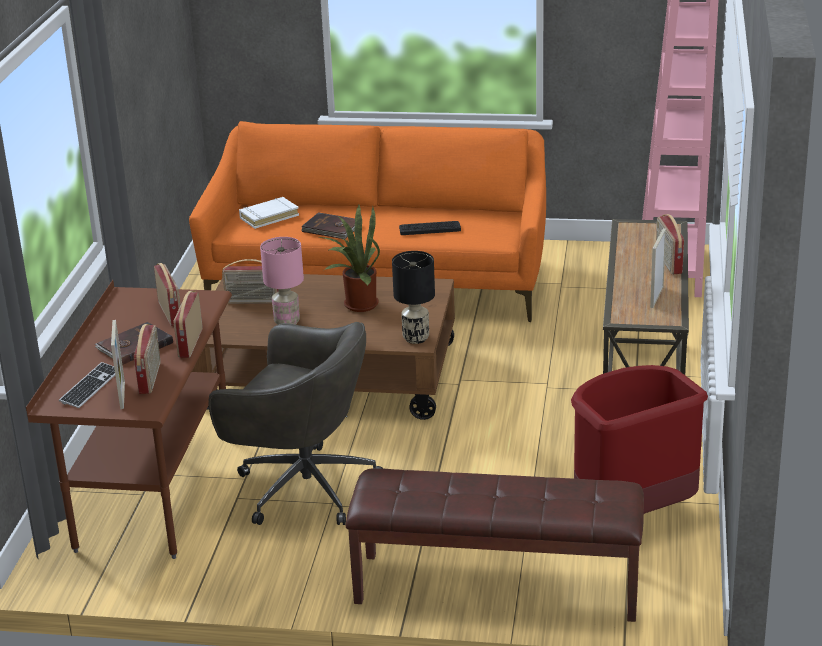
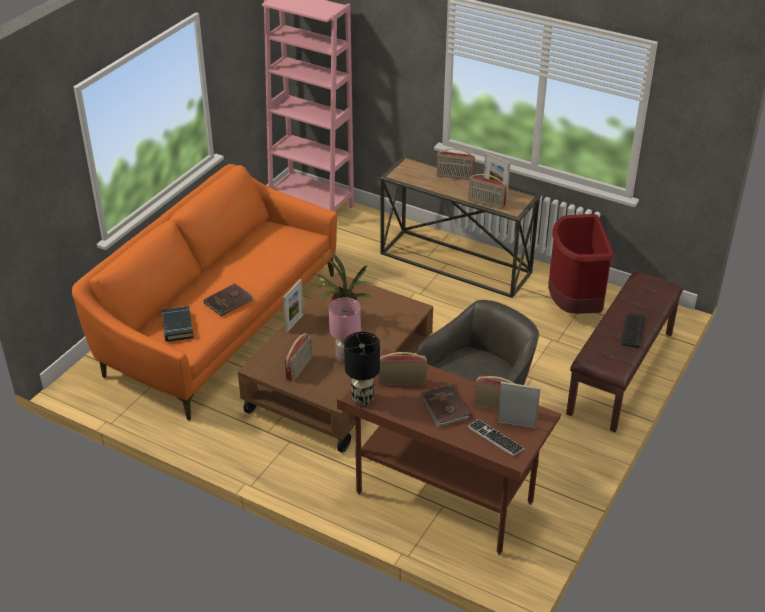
camera: 70 degrees left, 10 degrees up
radio [173,291,203,358] -> radio moved to [468,174,507,209]
white book [239,197,299,229] -> black book [162,306,193,342]
black table lamp [392,251,435,344] -> black table lamp moved to [344,332,380,406]
keyboard [399,221,461,235] -> keyboard moved to [621,314,645,348]
none -> picture frame [283,279,304,333]

